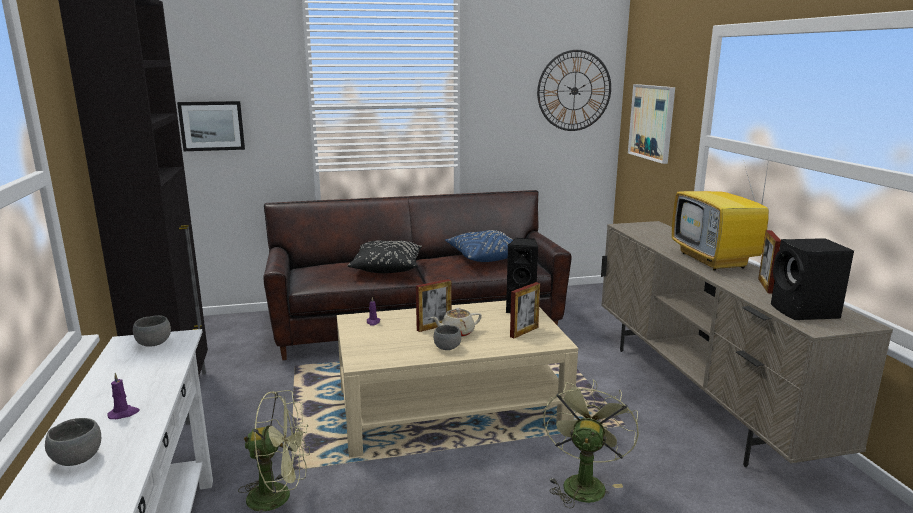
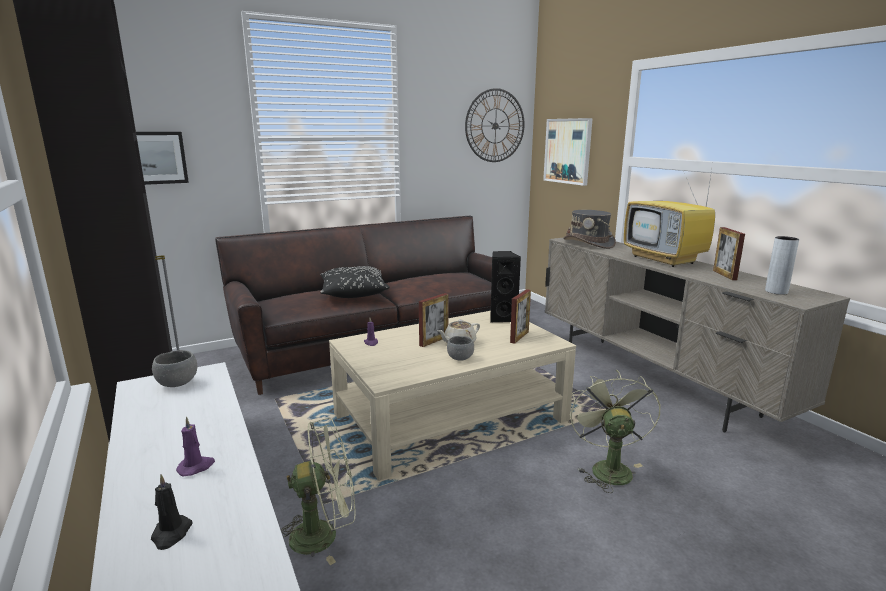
camera: 15 degrees left, 0 degrees up
grey bowl [45,418,101,466] -> black candle [151,474,192,550]
blue pillow [445,230,513,262] -> none
black speaker [771,238,854,320] -> grey vase [765,236,799,295]
none -> grey hat [563,210,616,249]

